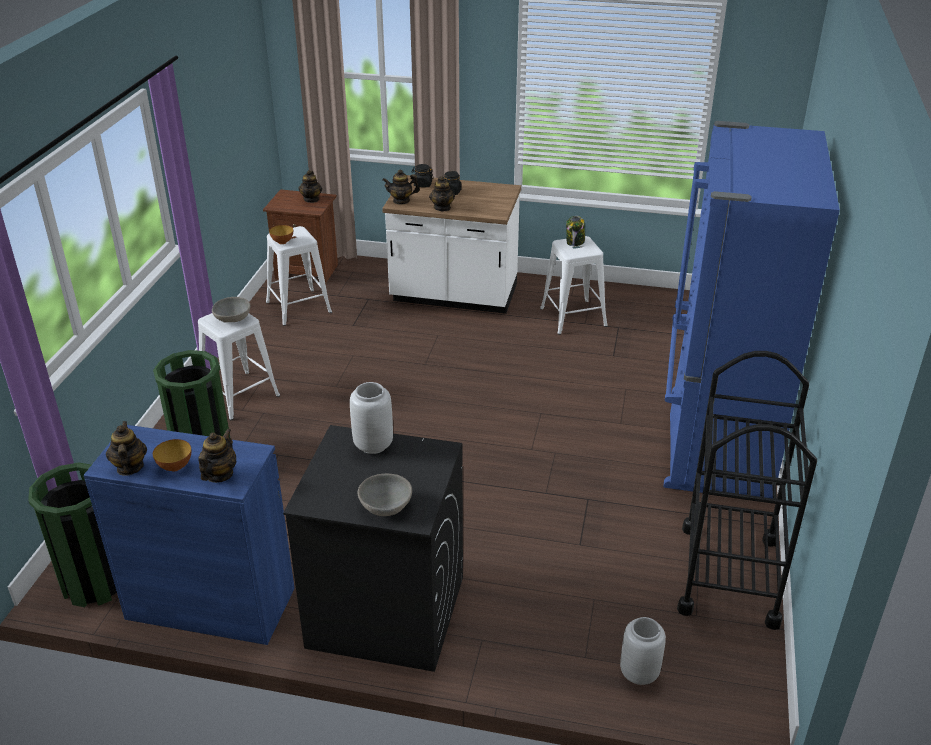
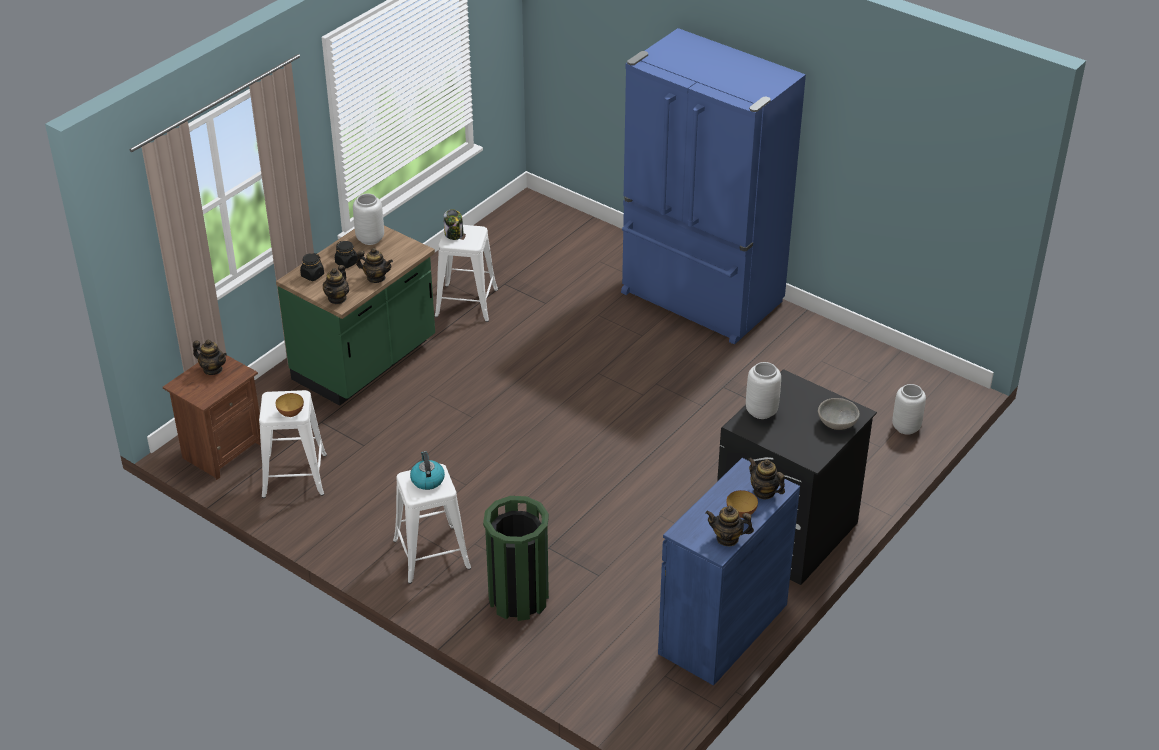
camera: 65 degrees left, 5 degrees up
green trash can [28,463,117,607] -> none
grey bowl [212,297,250,322] -> kettle [410,451,445,490]
white counter [382,175,521,314] -> green counter [276,226,435,406]
black cart [677,351,817,630] -> none
none -> grey vase [353,194,384,245]

